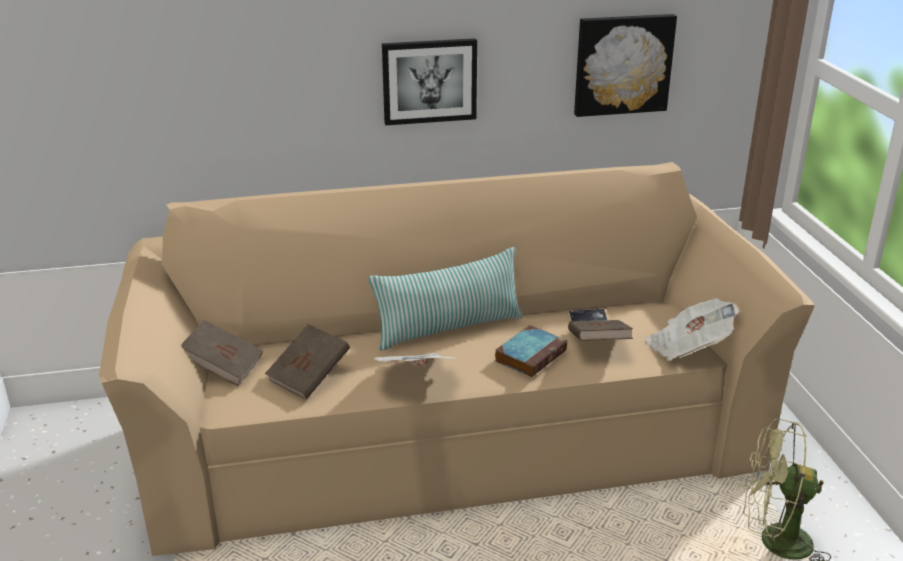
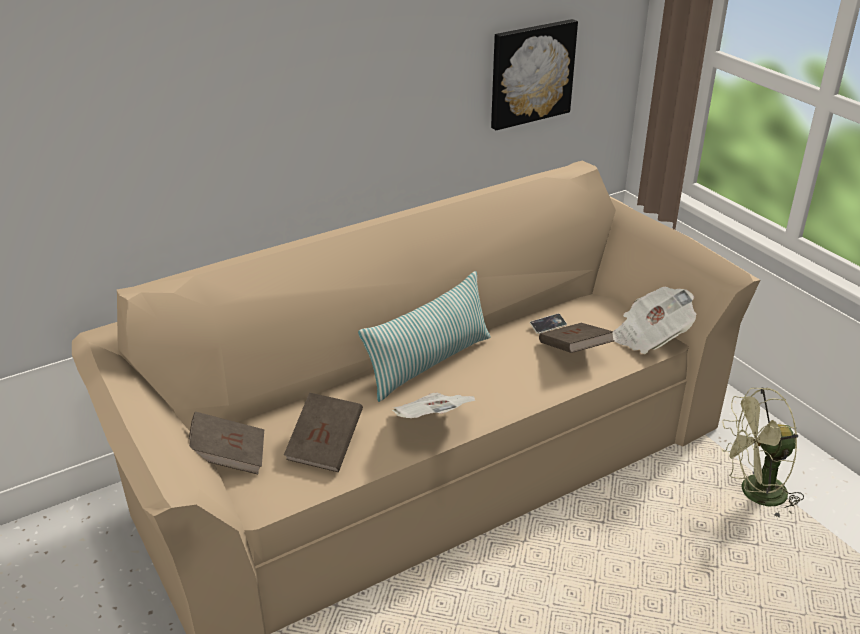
camera: 20 degrees left, 5 degrees up
picture [382,38,477,125] -> none
book [495,325,567,377] -> none

